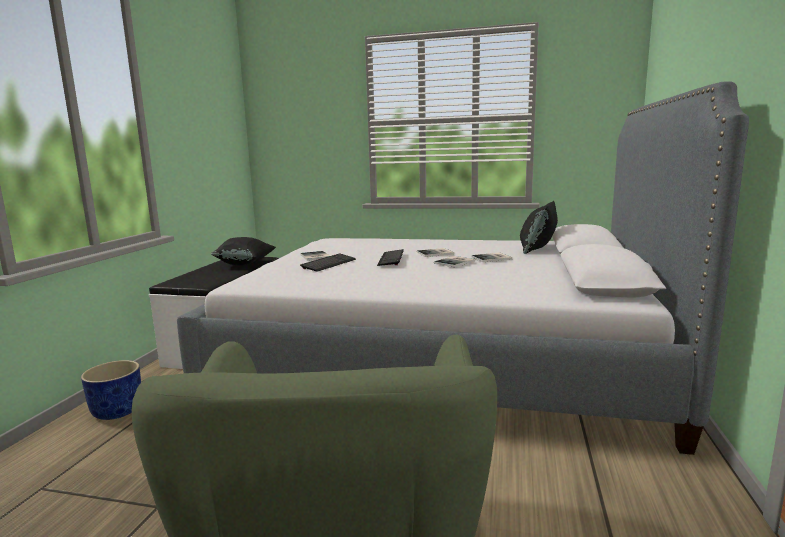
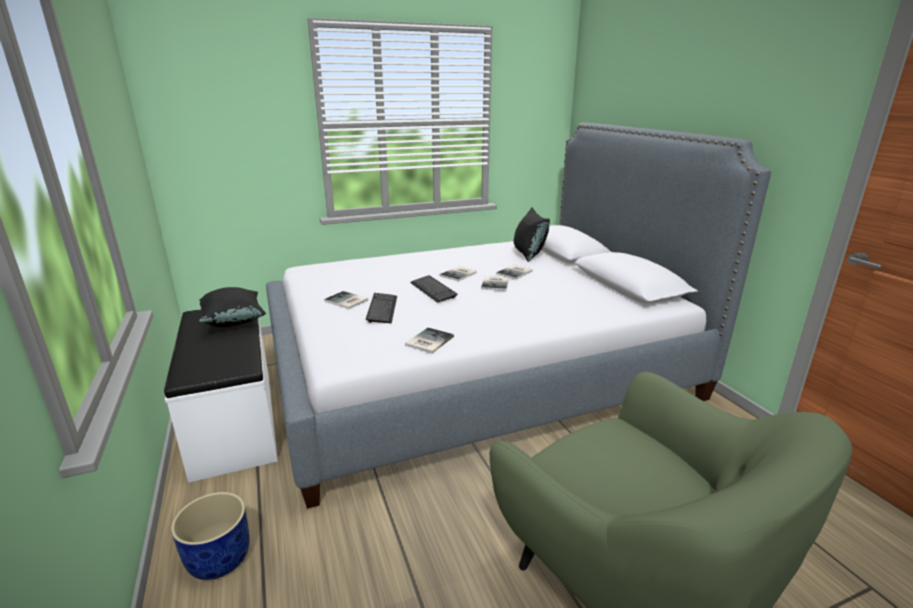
camera: 35 degrees left, 10 degrees up
none -> book [405,328,454,353]

